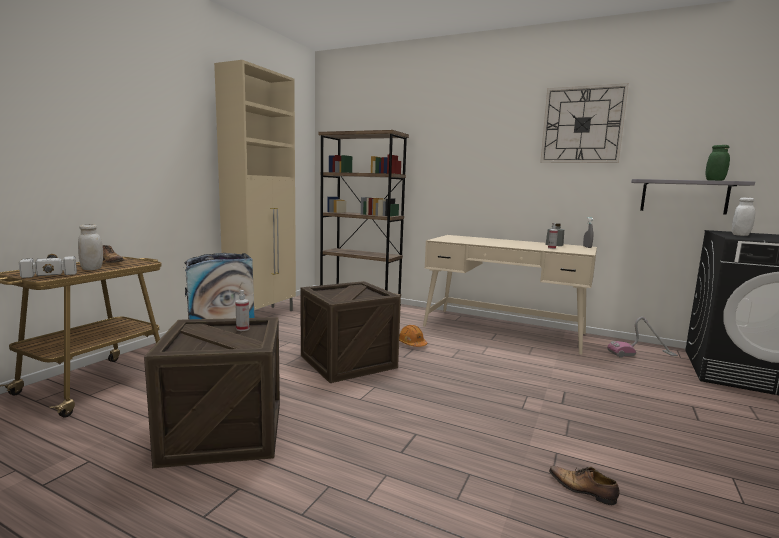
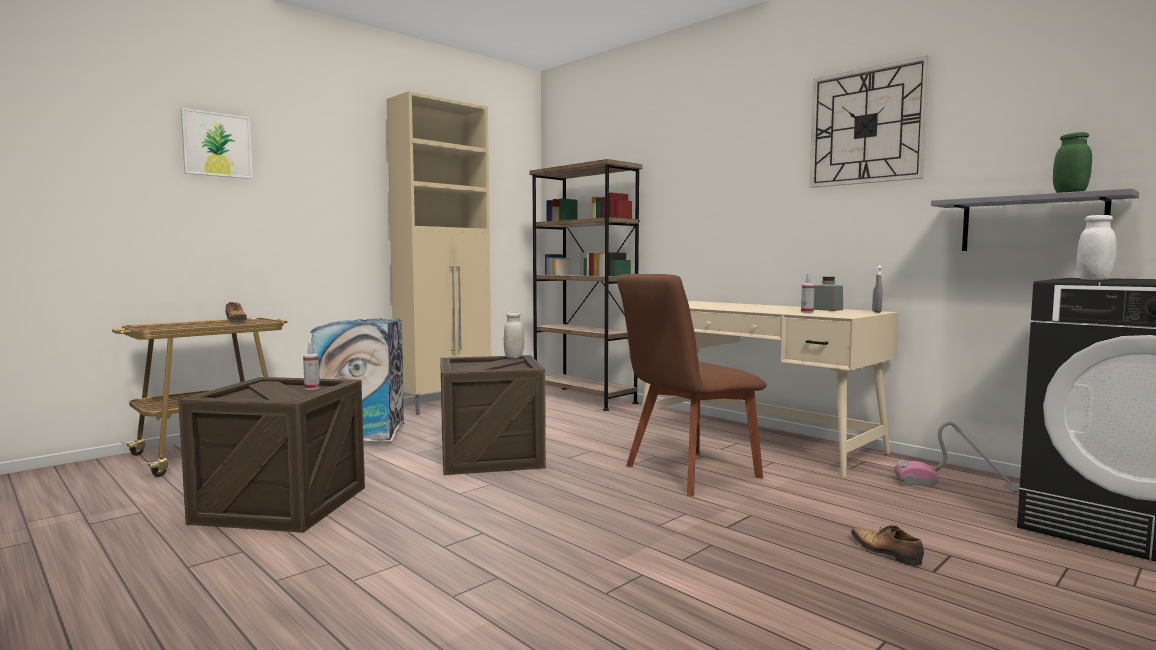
camera: 20 degrees right, 5 degrees down
hammer [19,254,77,278] -> none
white jar [78,224,103,270] -> white jar moved to [504,312,524,358]
orange hard hat [399,325,428,347] -> none
shoe [549,466,620,505] -> shoe moved to [851,525,924,566]
none -> picture [181,108,253,179]
none -> brown chair [617,274,767,496]

